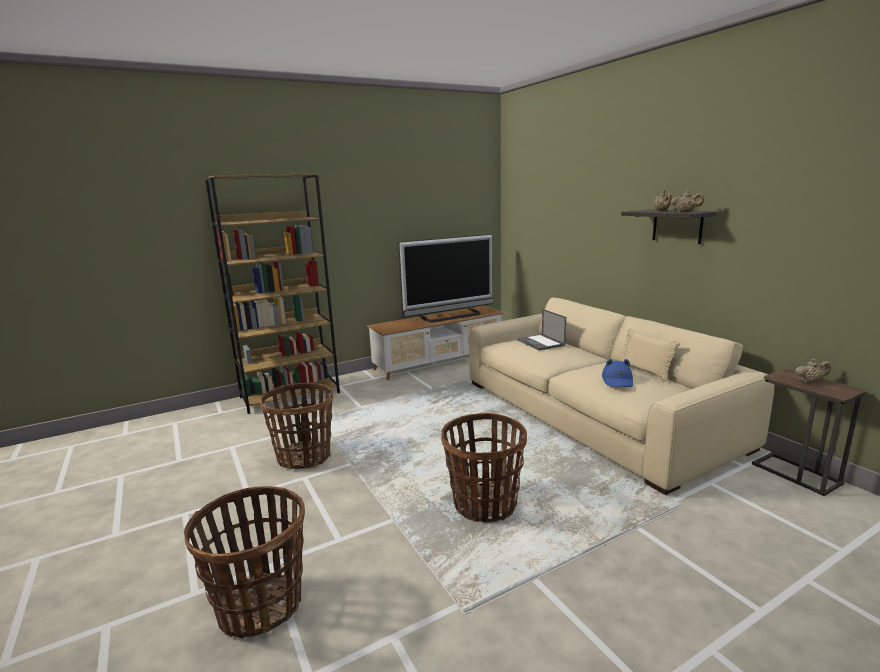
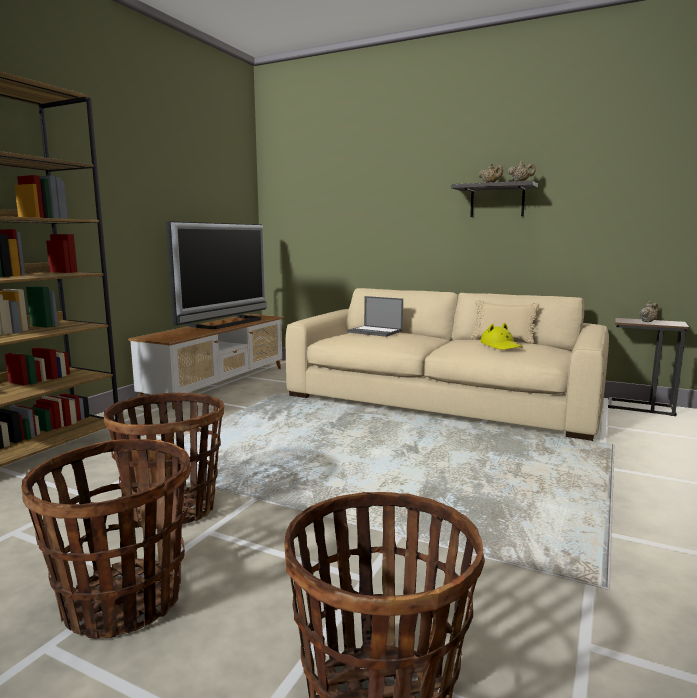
camera: 35 degrees left, 5 degrees down
basket [441,413,527,523] -> basket moved to [21,439,190,639]
blue hat [602,359,633,387] -> yellow hat [481,323,523,350]

